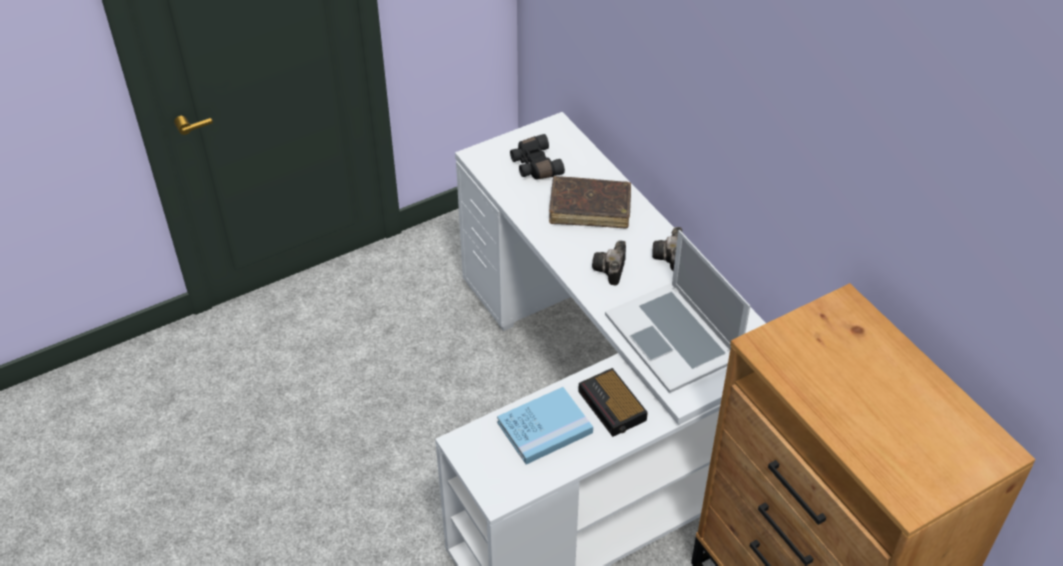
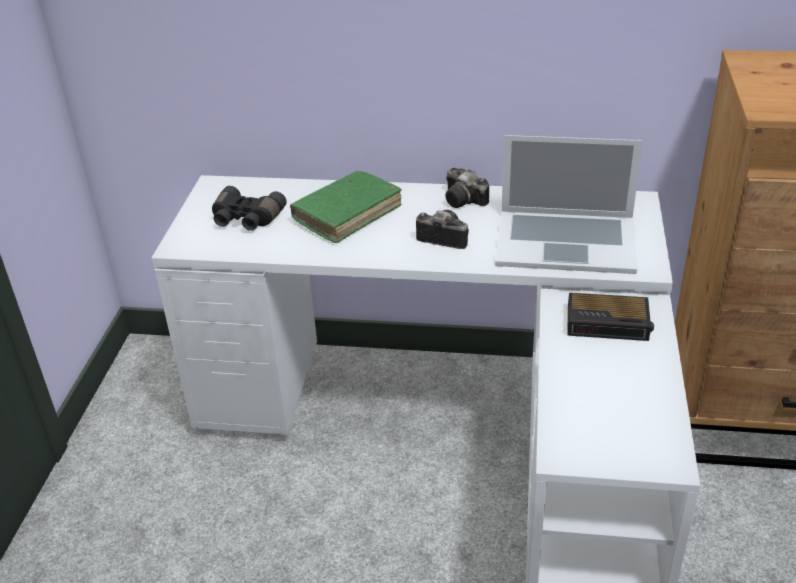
camera: 50 degrees left, 10 degrees down
blue book [497,387,593,465] -> none
brown book [549,176,631,228] -> green book [290,171,402,243]
camera [592,240,626,285] -> camera turned 150 degrees clockwise [416,210,469,249]

